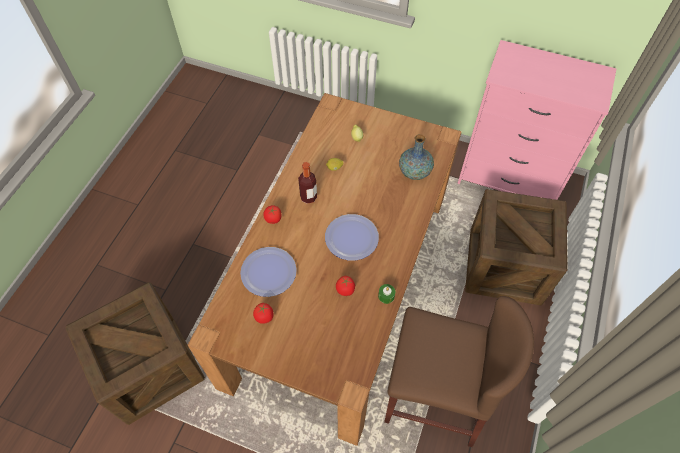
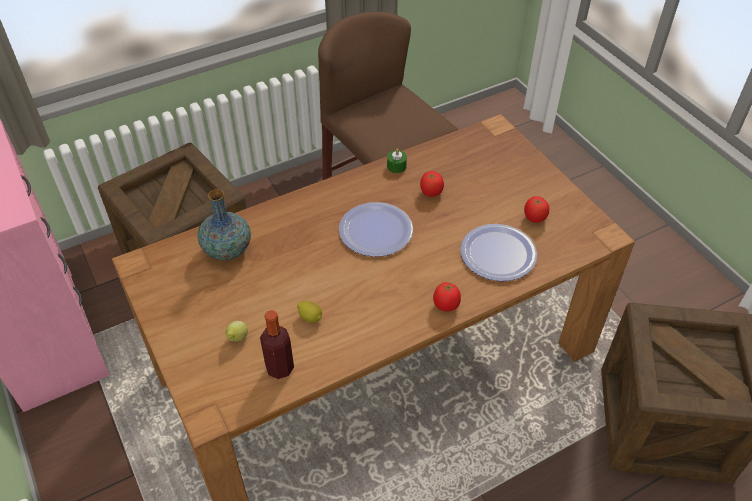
camera: 140 degrees left, 10 degrees down
bottle [298,162,317,204] -> bottle moved to [260,310,294,379]

